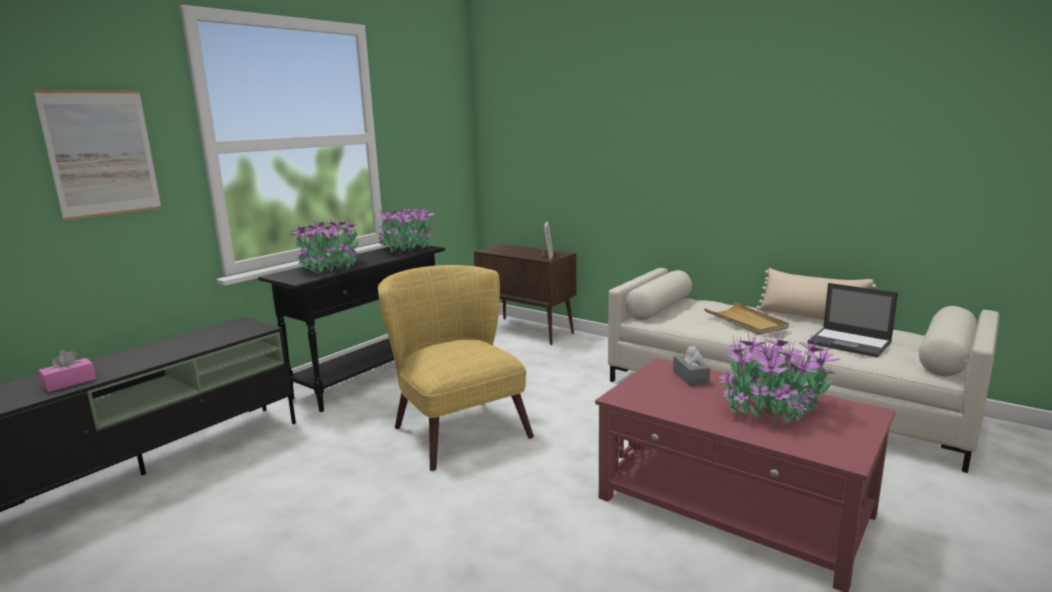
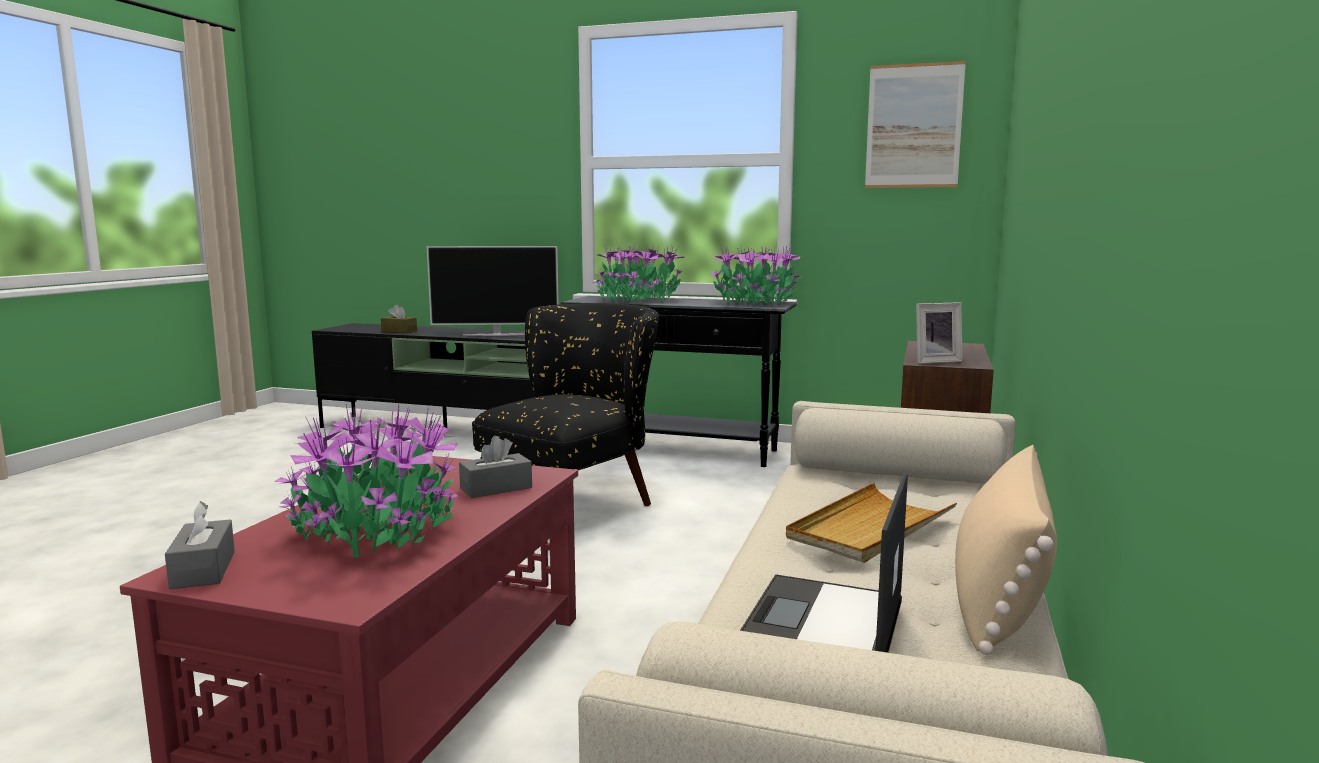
camera: 70 degrees right, 5 degrees down
picture [33,90,162,221] -> picture moved to [865,61,966,188]
pink tissue box [38,350,96,392] -> brown tissue box [381,305,417,333]
yellow armchair [378,265,534,471] -> black armchair [472,303,659,506]
none -> grey tissue box [165,501,235,589]
none -> television [427,246,559,336]

